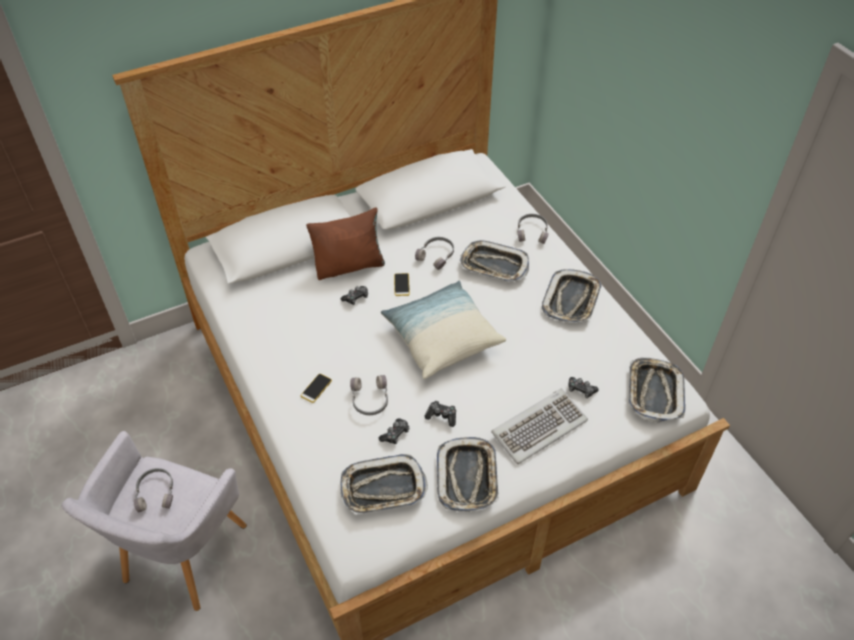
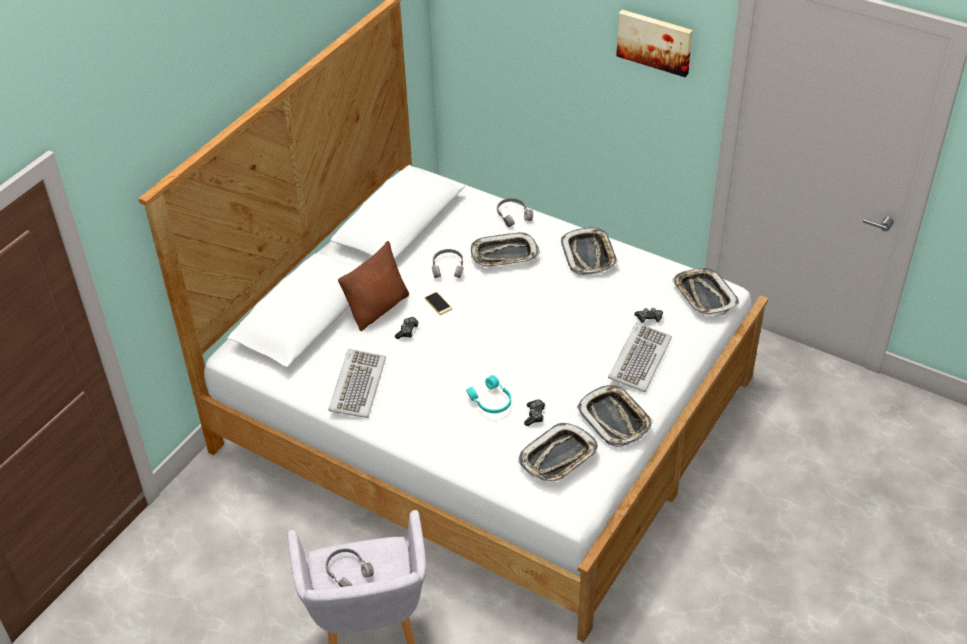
camera: 30 degrees left, 5 degrees down
phone [301,374,332,403] -> none
grey headphones [350,375,388,415] -> turquoise headphones [466,375,511,413]
pillow [381,280,506,379] -> none
game controller [425,401,456,427] -> none
none -> keyboard [328,349,386,418]
none -> picture [616,10,693,77]

